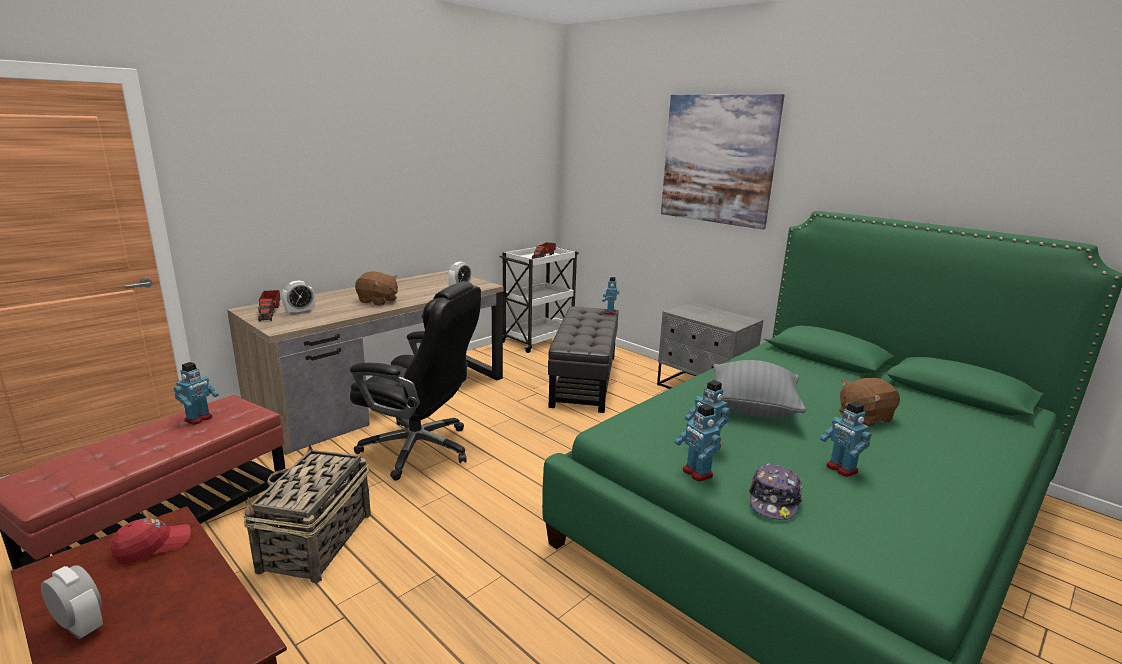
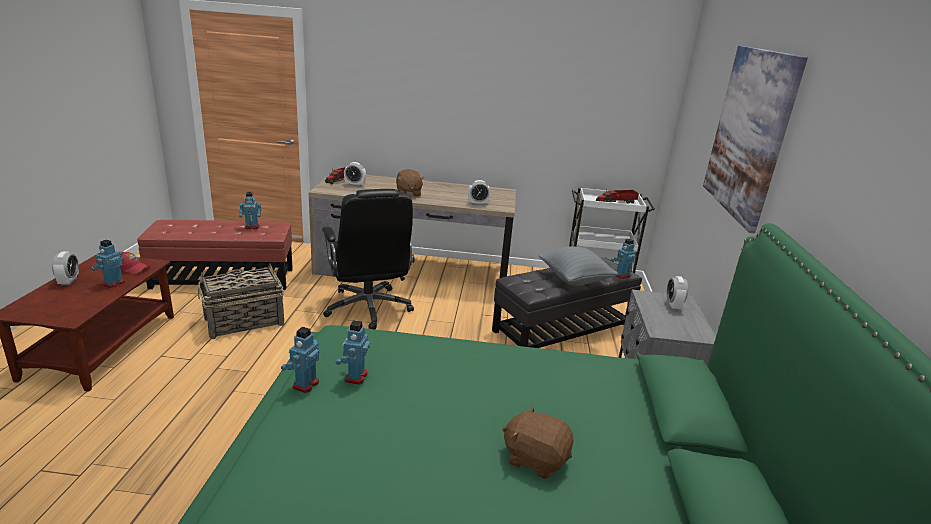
camera: 50 degrees right, 5 degrees up
grey pillow [713,360,806,418] -> grey pillow moved to [539,246,618,286]
cap [749,463,802,520] -> none
toy robot [820,401,872,477] -> toy robot moved to [91,239,125,288]
none -> alarm clock [666,276,688,311]

